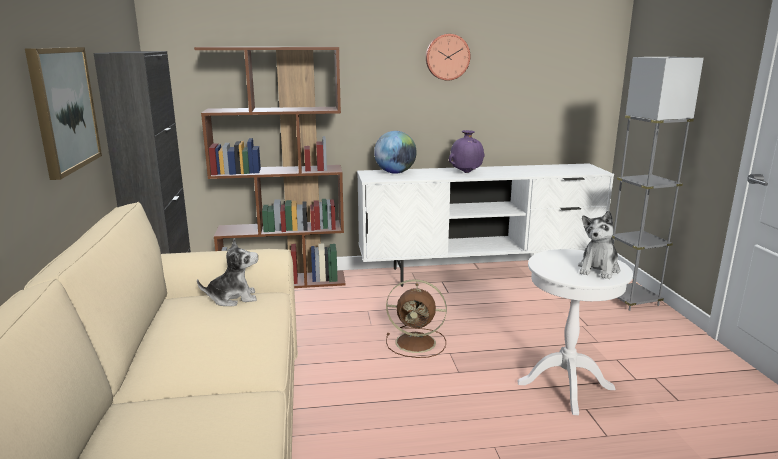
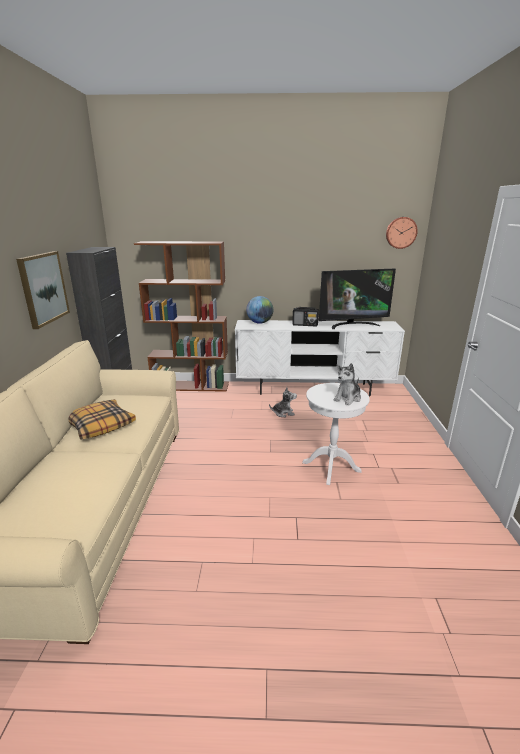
camera: 10 degrees right, 5 degrees up
plush toy [197,238,258,306] -> plush toy moved to [269,387,297,417]
brown fan [386,279,447,358] -> none
wall clock [426,34,470,81] -> wall clock moved to [386,217,418,249]
purple vase [449,130,485,173] -> radio [292,307,319,326]
grey floor lamp [612,57,704,311] -> none
none -> pillow [68,399,136,440]
none -> television [319,269,396,329]

